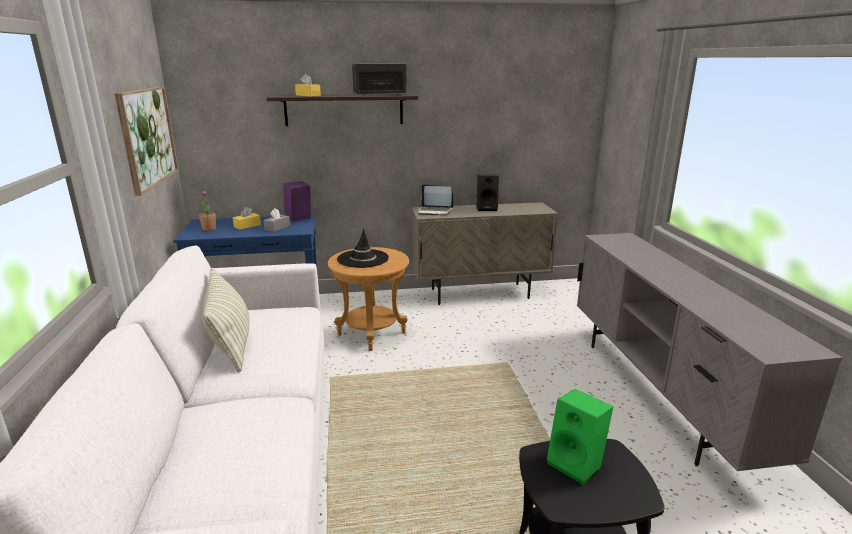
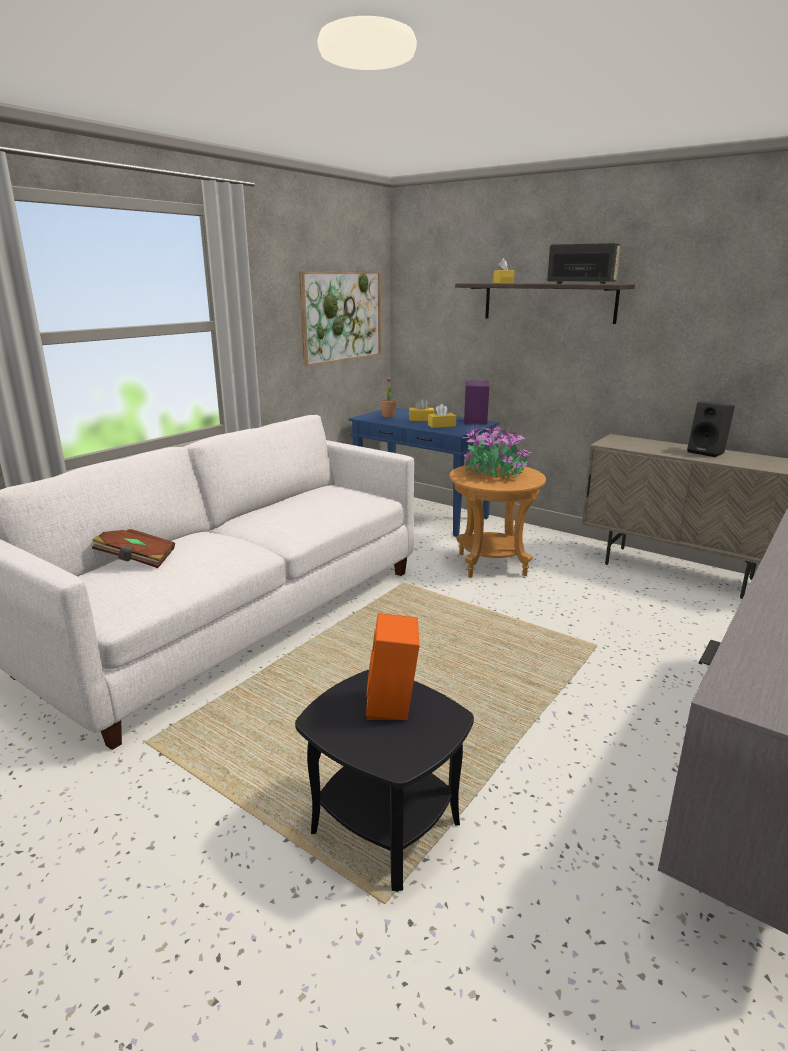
camera: 45 degrees right, 0 degrees up
pillow [202,268,250,373] -> none
grey tissue box [263,208,290,232] -> yellow tissue box [428,404,456,428]
black hat [337,229,389,268] -> potted plant [462,422,532,479]
laptop [418,184,454,216] -> none
green speaker [547,389,613,484] -> orange speaker [366,613,419,720]
none -> brown book [92,529,175,568]

